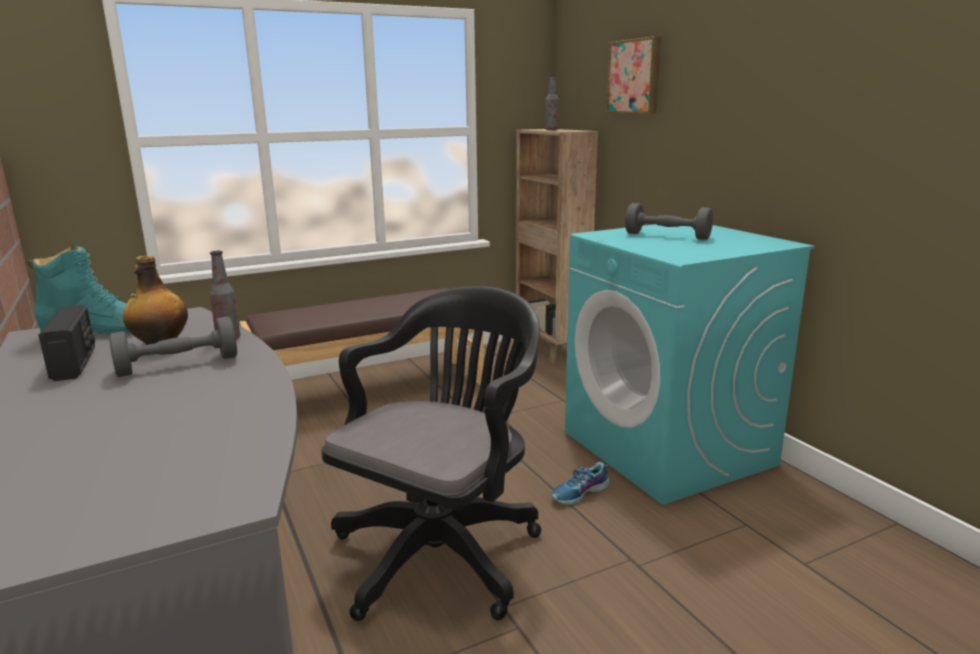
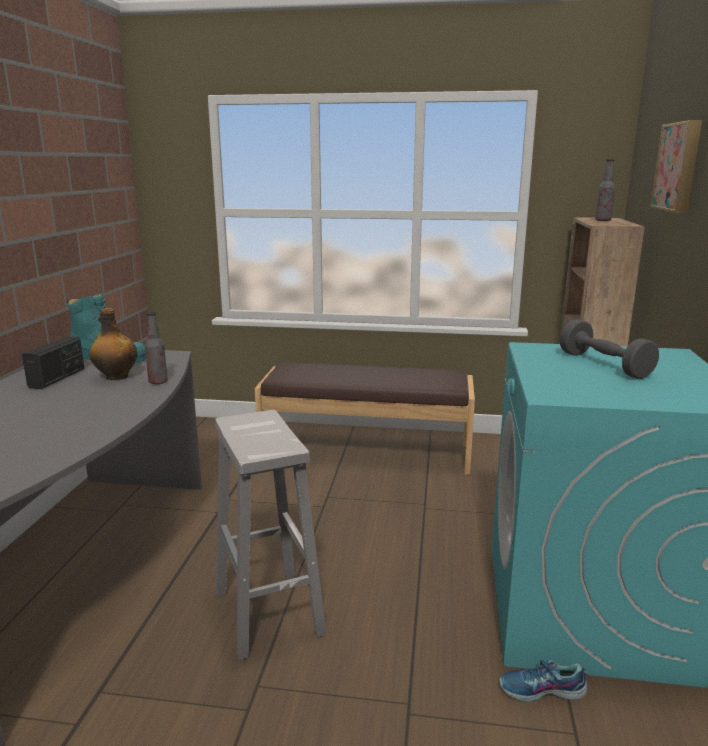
camera: 35 degrees right, 0 degrees up
grey dumbbell [109,316,237,377] -> none
black office chair [321,286,541,621] -> white stool [215,410,327,661]
shoe [551,462,609,505] -> shoe moved to [499,660,589,702]

